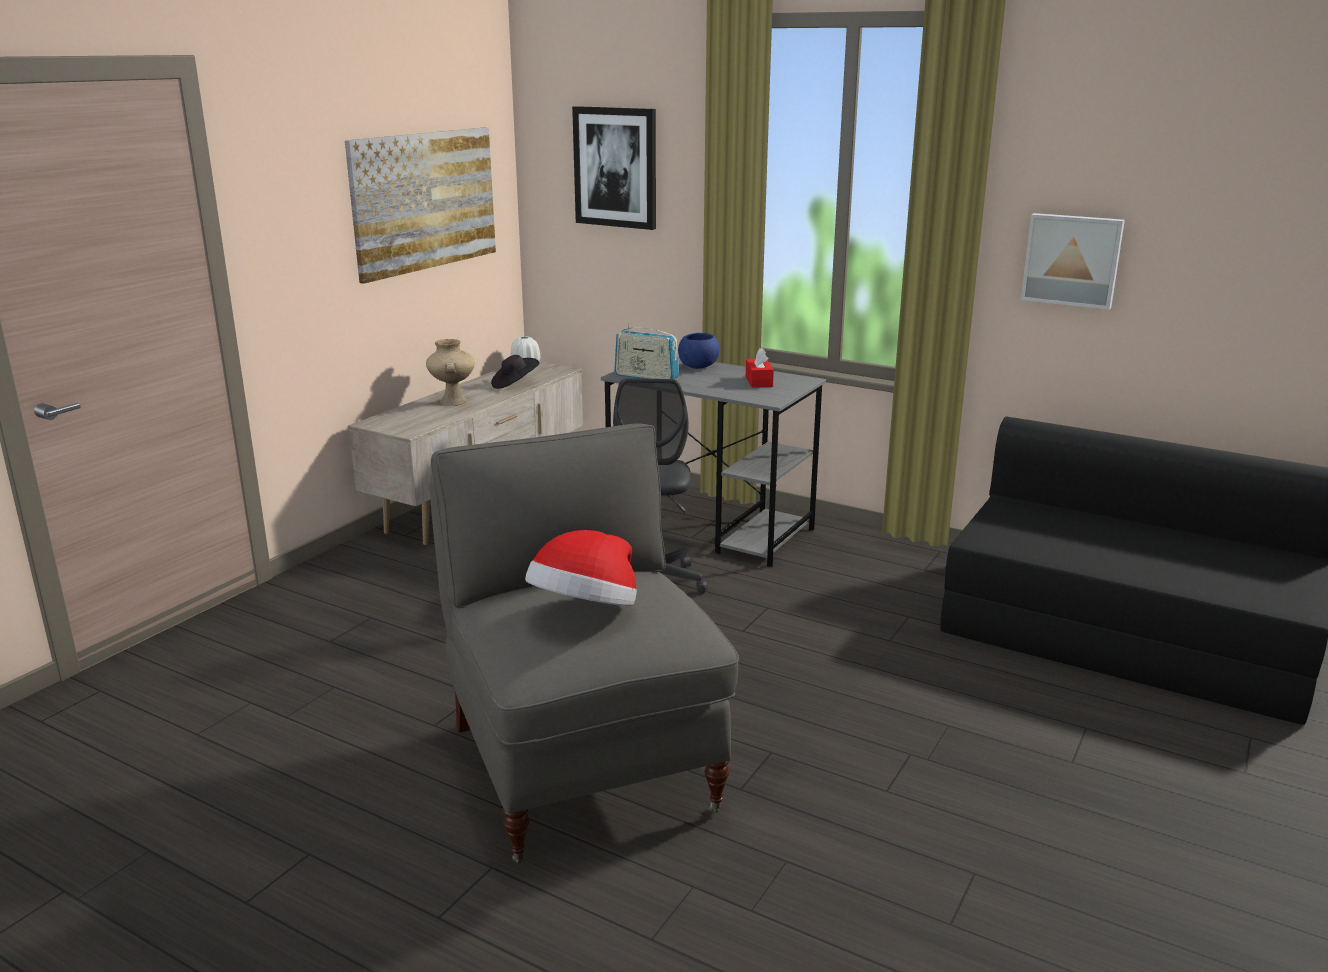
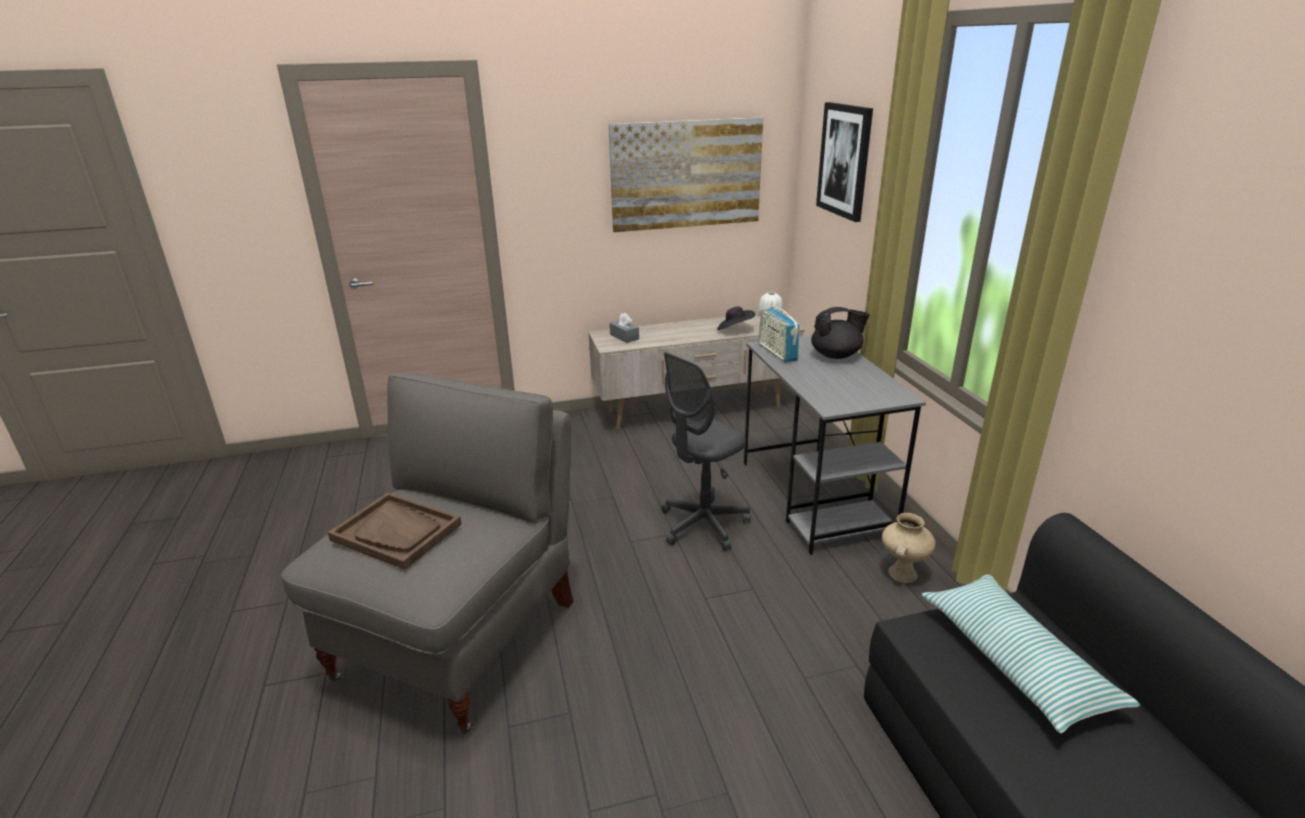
camera: 45 degrees right, 5 degrees up
beige vase [426,339,475,406] -> beige vase moved to [882,513,936,583]
hat [525,530,637,606] -> brown tray [328,492,462,570]
blue bowl [678,333,720,369] -> black teapot [811,307,870,359]
red tissue box [746,348,774,388] -> none
picture [1021,213,1125,310] -> none
none -> grey tissue box [610,313,639,343]
none -> pillow [921,575,1140,733]

